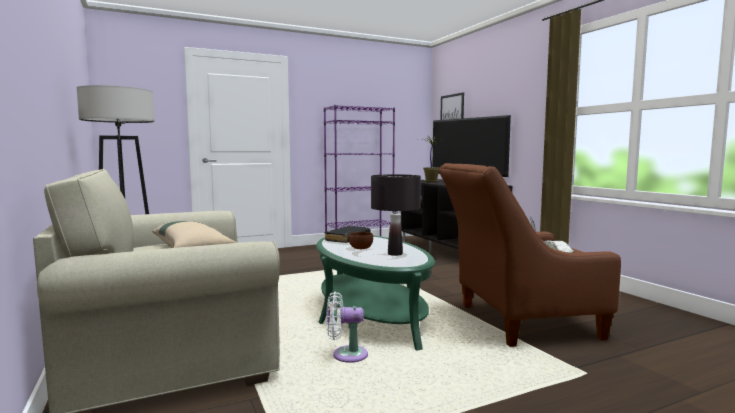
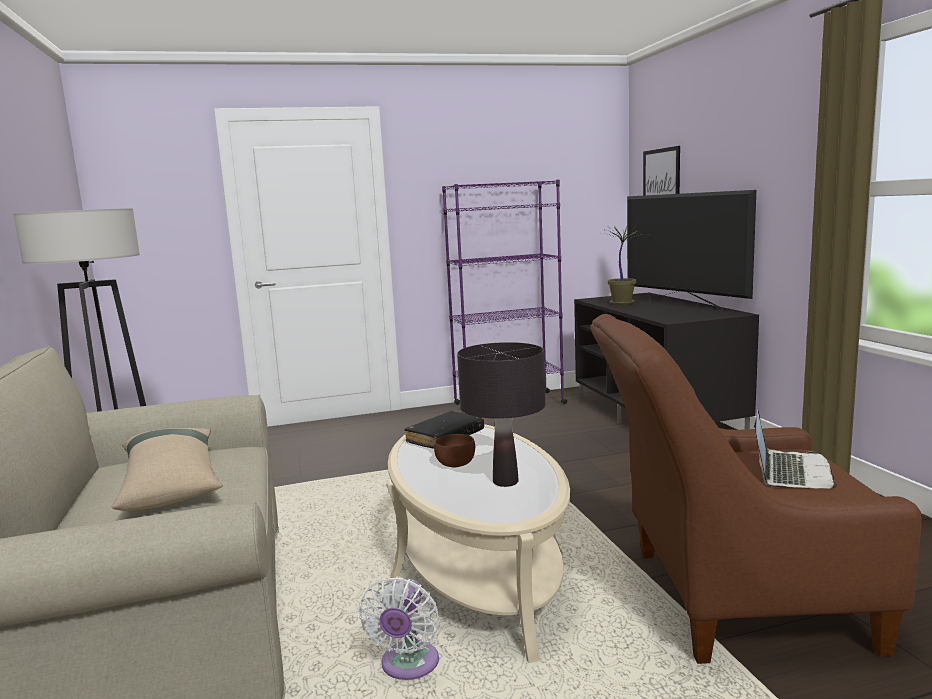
camera: 10 degrees right, 5 degrees up
green coffee table [317,235,435,351] -> beige coffee table [386,424,570,663]
white fan [326,292,368,363] -> white fan turned 90 degrees counterclockwise [359,577,440,680]

